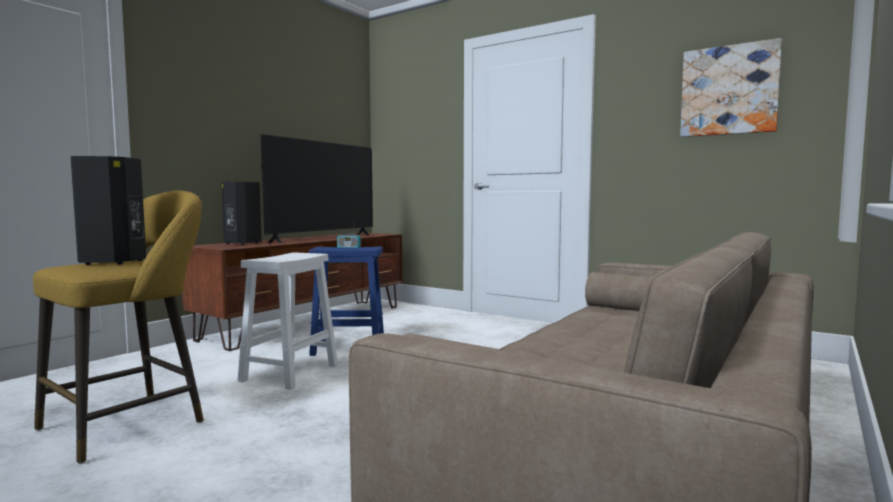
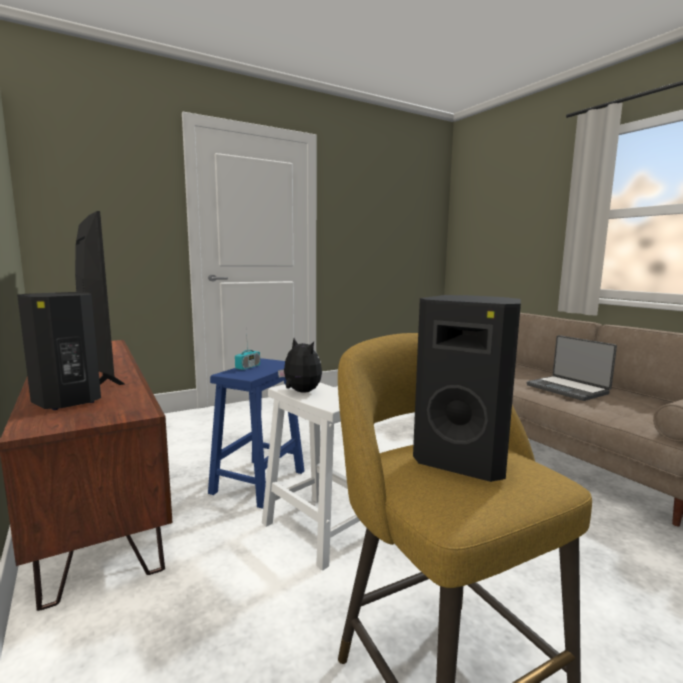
camera: 65 degrees left, 5 degrees up
picture [680,38,782,137] -> none
none -> plush toy [278,338,322,393]
none -> laptop [527,335,617,401]

